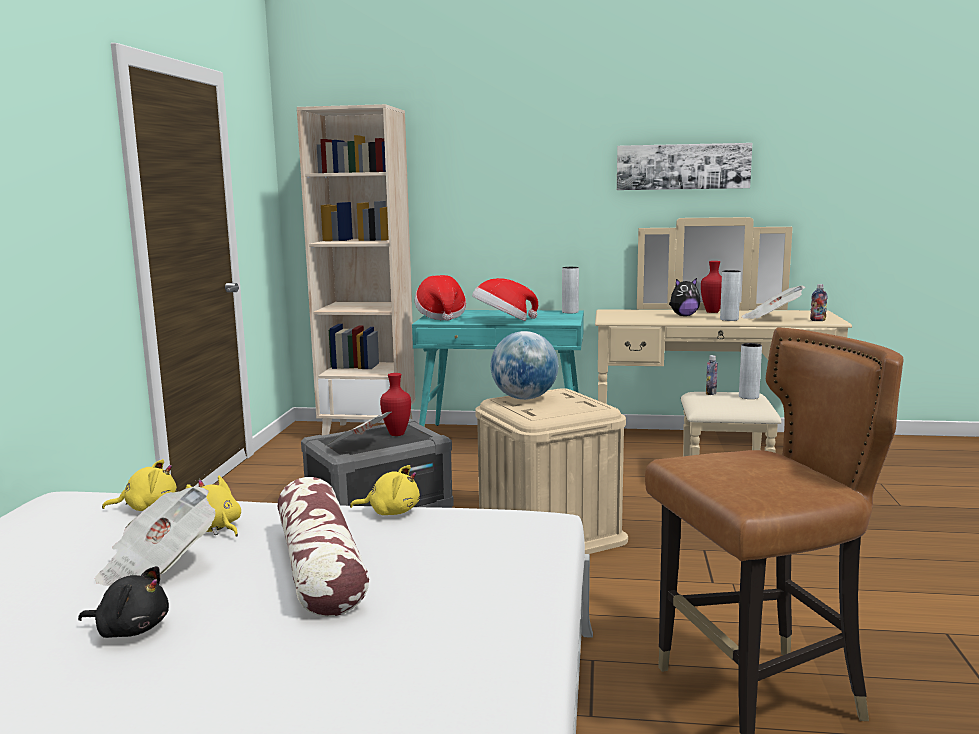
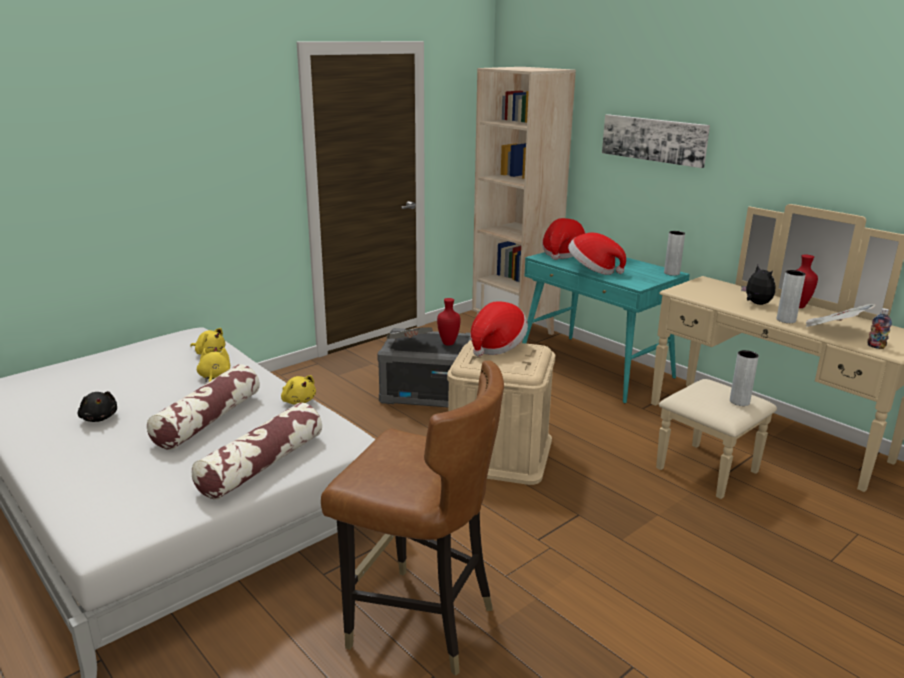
camera: 40 degrees right, 10 degrees up
newspaper [95,486,216,586] -> none
globe [491,331,558,400] -> hat [470,302,528,357]
picture [617,143,752,190] -> picture moved to [602,114,710,168]
plush toy [669,278,700,316] -> plush toy turned 135 degrees counterclockwise [741,265,775,305]
bottle [706,355,718,395] -> none
none -> pillow [192,402,322,500]

